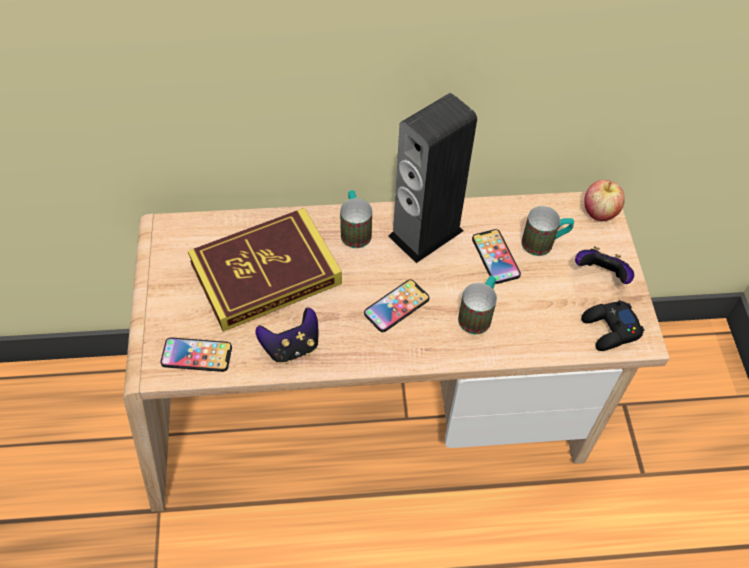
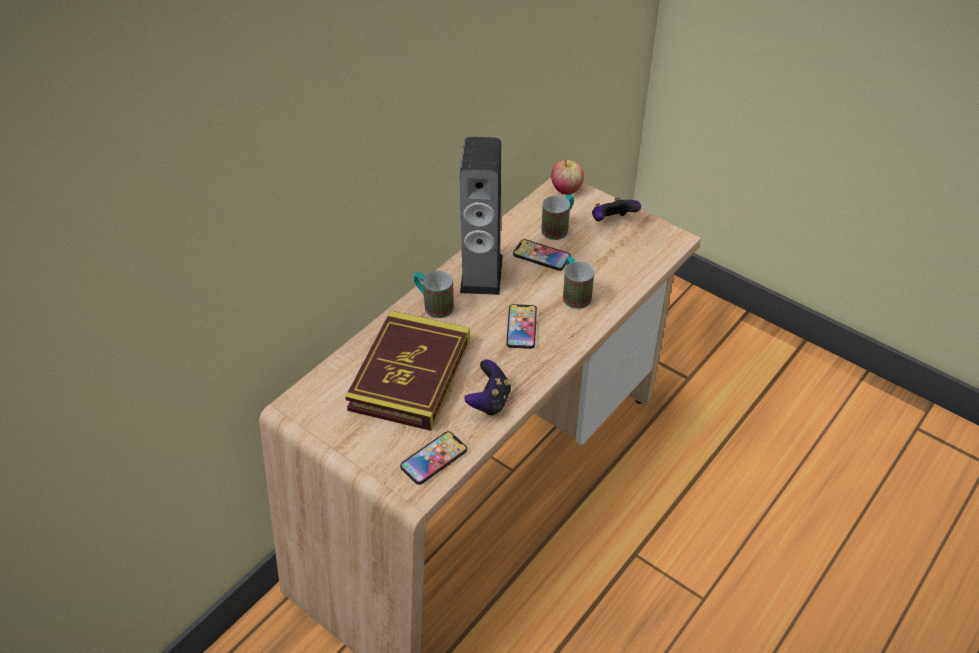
camera: 45 degrees left, 10 degrees down
black game controller [581,300,644,351] -> none

